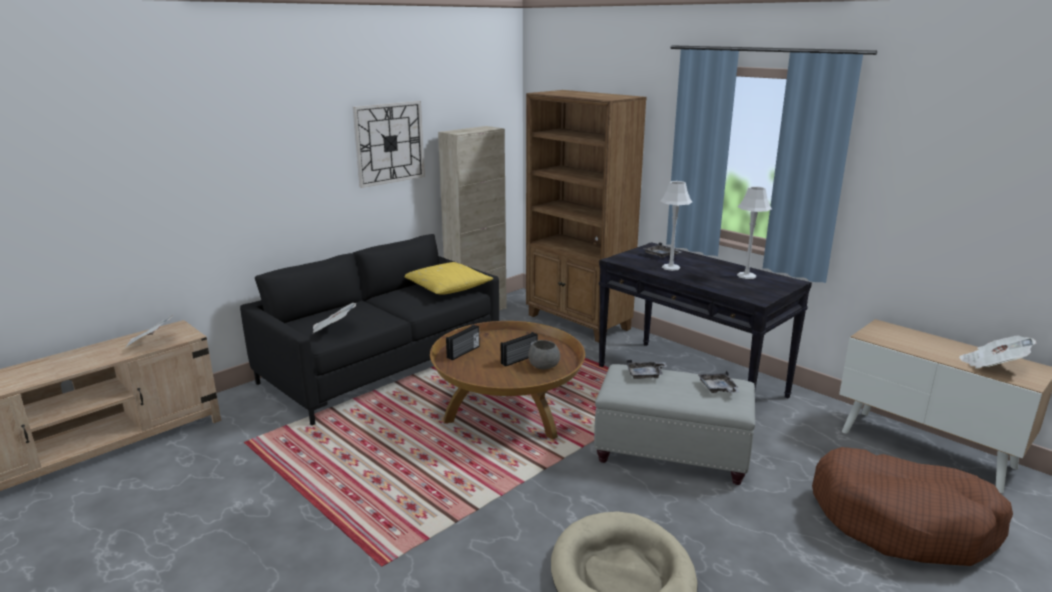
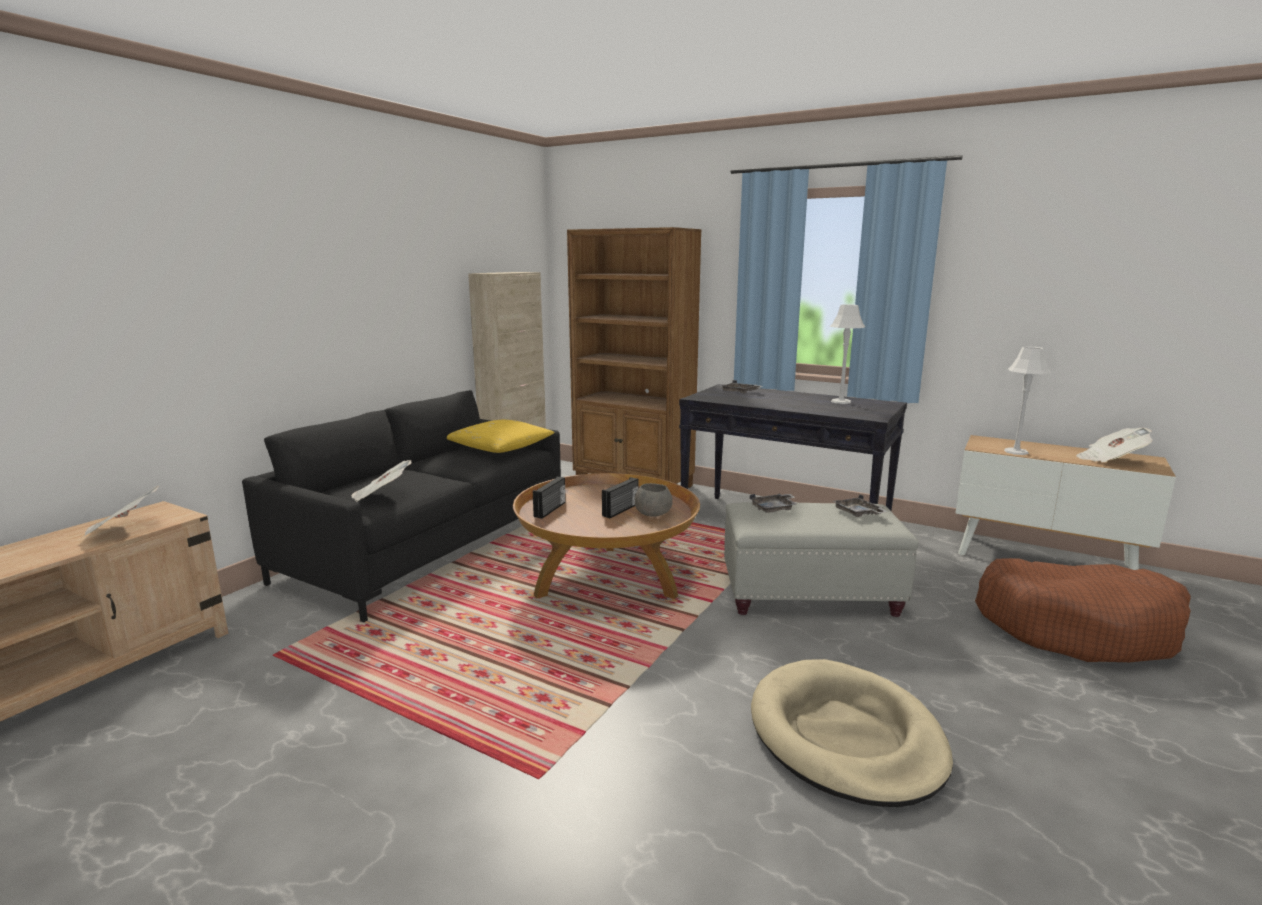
camera: 15 degrees left, 5 degrees down
wall clock [353,101,425,188] -> none
grey table lamp [660,181,692,271] -> grey table lamp moved to [1004,346,1051,455]

